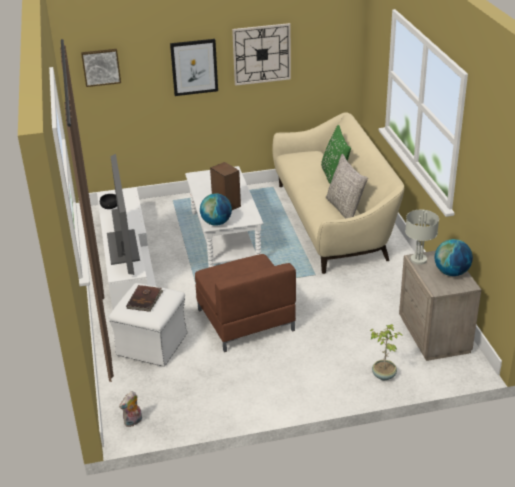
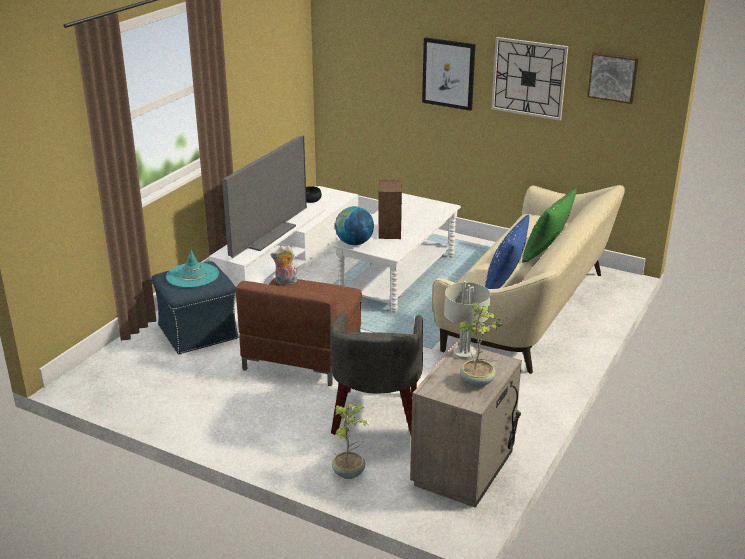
camera: 40 degrees right, 5 degrees down
picture [81,49,121,87] -> picture moved to [587,52,639,104]
white ottoman [109,283,188,367] -> blue ottoman [151,261,239,354]
plush toy [119,391,142,427] -> plush toy moved to [271,245,297,285]
brown book [126,285,164,312] -> turquoise hat [166,248,219,288]
grey pillow [326,154,368,218] -> blue pillow [485,215,529,289]
globe [435,239,473,276] -> potted plant [457,302,506,388]
none -> grey armchair [330,311,423,435]

